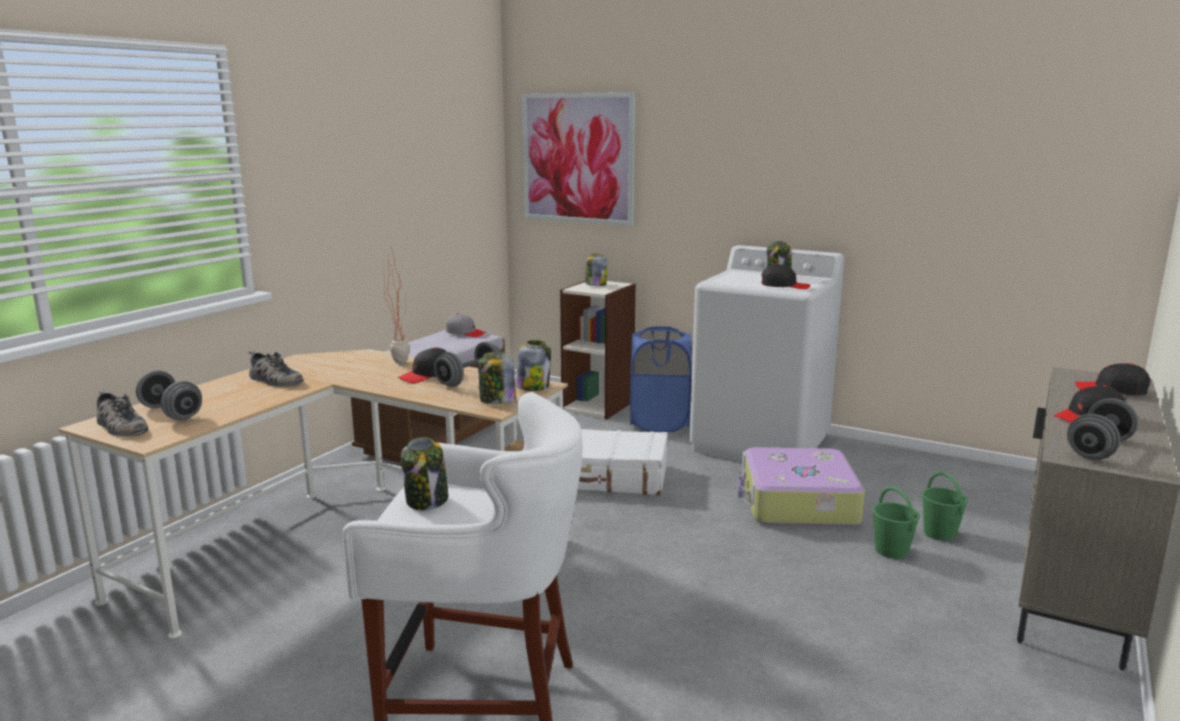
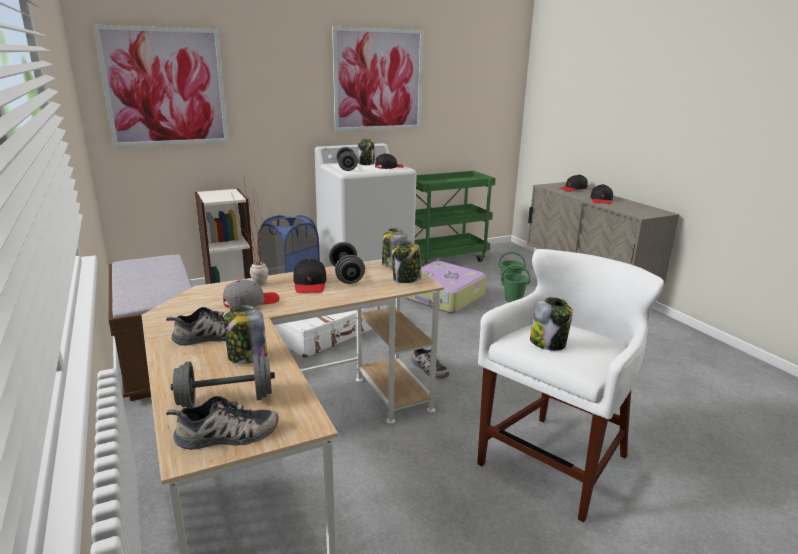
camera: 55 degrees left, 5 degrees up
grey cap [446,313,487,337] -> grey cap moved to [223,280,279,309]
jar [585,254,607,286] -> jar moved to [224,305,267,364]
grey dumbbell [1067,398,1139,460] -> grey dumbbell moved to [336,147,358,171]
none -> picture [332,27,424,131]
none -> shoe [411,348,449,379]
none -> green cart [414,171,496,267]

